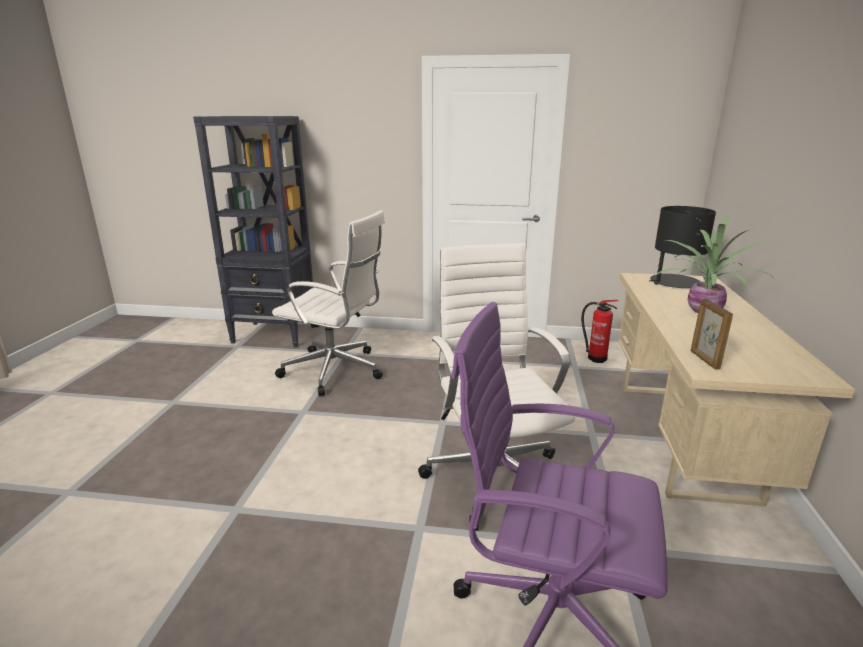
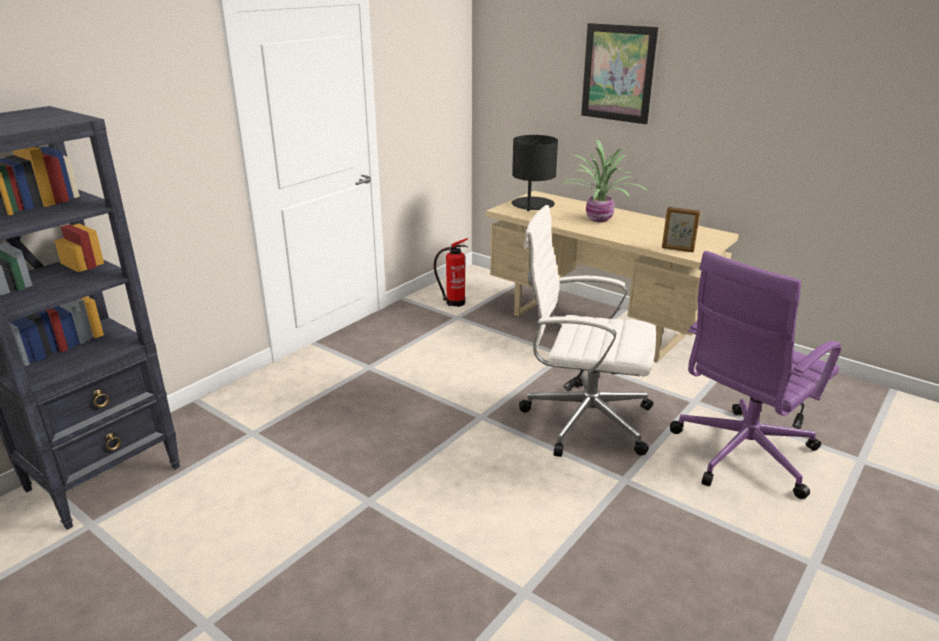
camera: 60 degrees left, 5 degrees up
white office chair [272,210,385,396] -> none
none -> picture [581,23,658,124]

